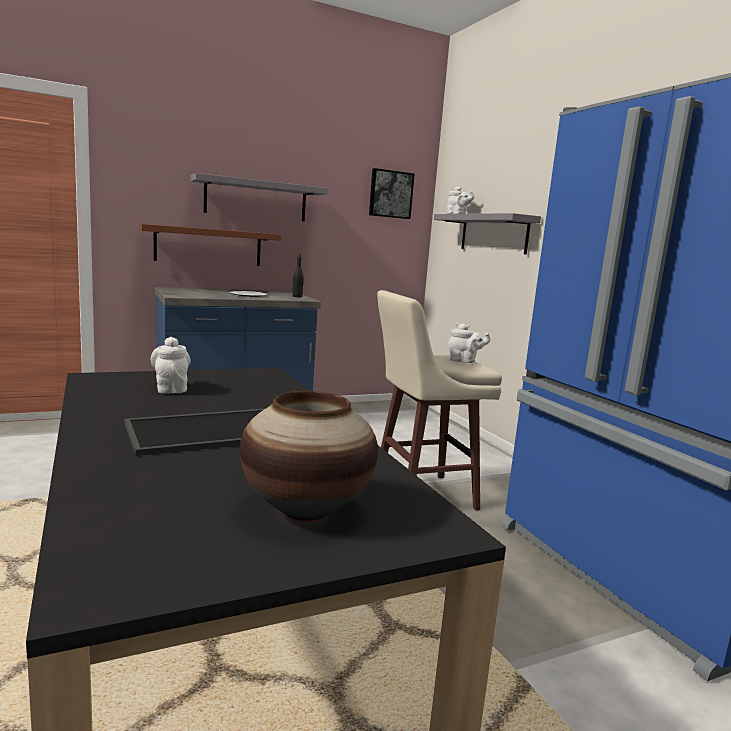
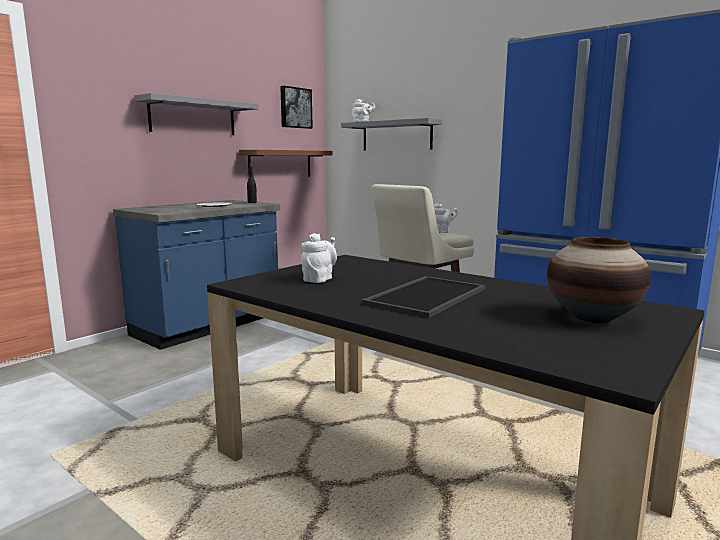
camera: 25 degrees left, 0 degrees up
brown shelf [139,224,281,266] -> brown shelf moved to [239,150,333,177]
white teapot [150,337,191,393] -> white teapot turned 75 degrees clockwise [301,233,337,283]

